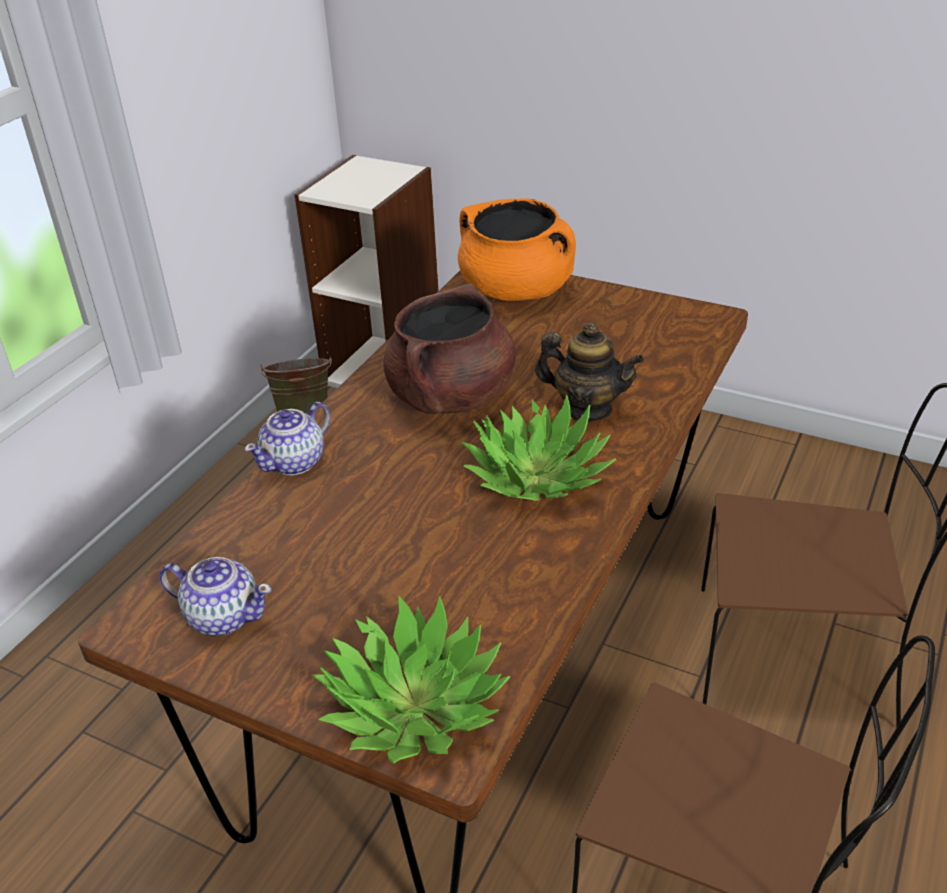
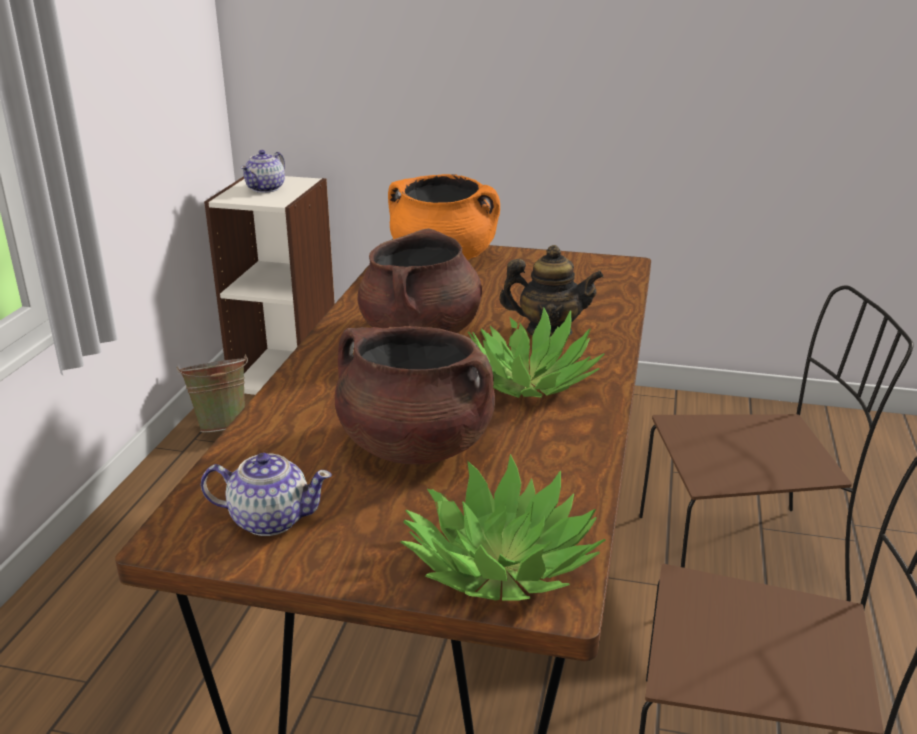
camera: 15 degrees left, 10 degrees down
teapot [244,402,331,475] -> teapot moved to [241,150,285,193]
none -> brown cooking pot [335,326,495,464]

